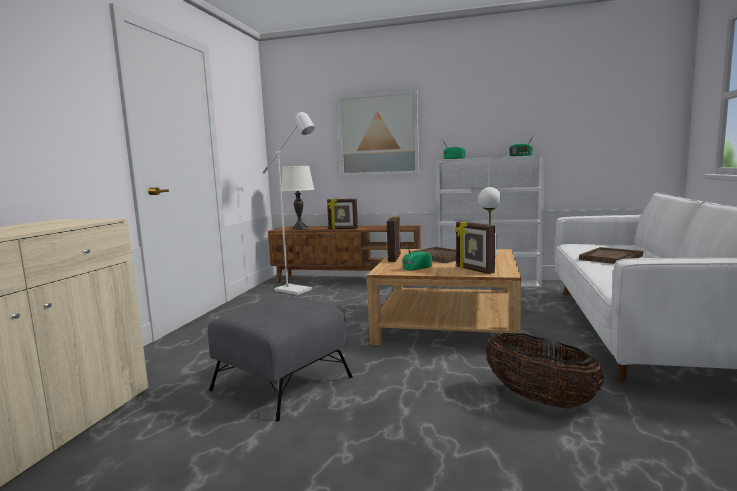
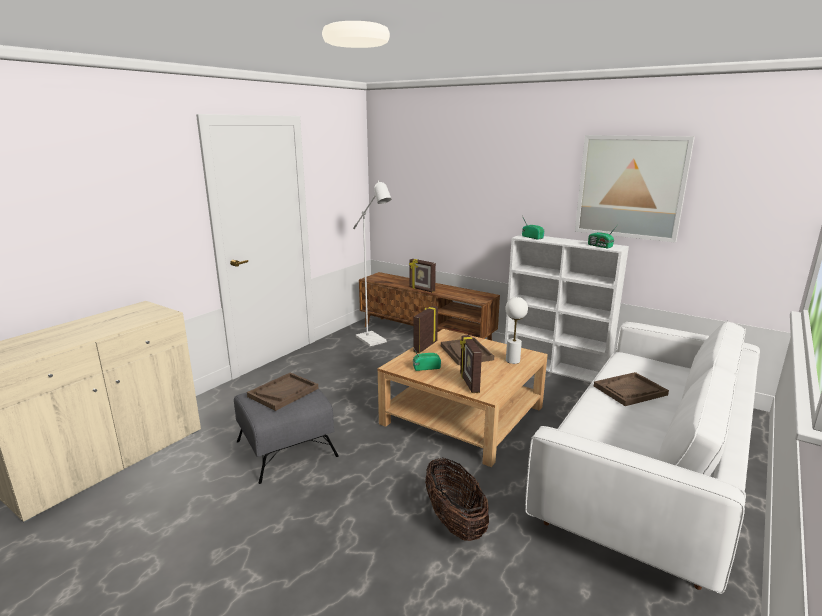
camera: 20 degrees right, 10 degrees up
white table lamp [281,166,315,229] -> none
picture [337,90,419,177] -> picture moved to [575,135,695,243]
none -> brown tray [247,373,319,411]

